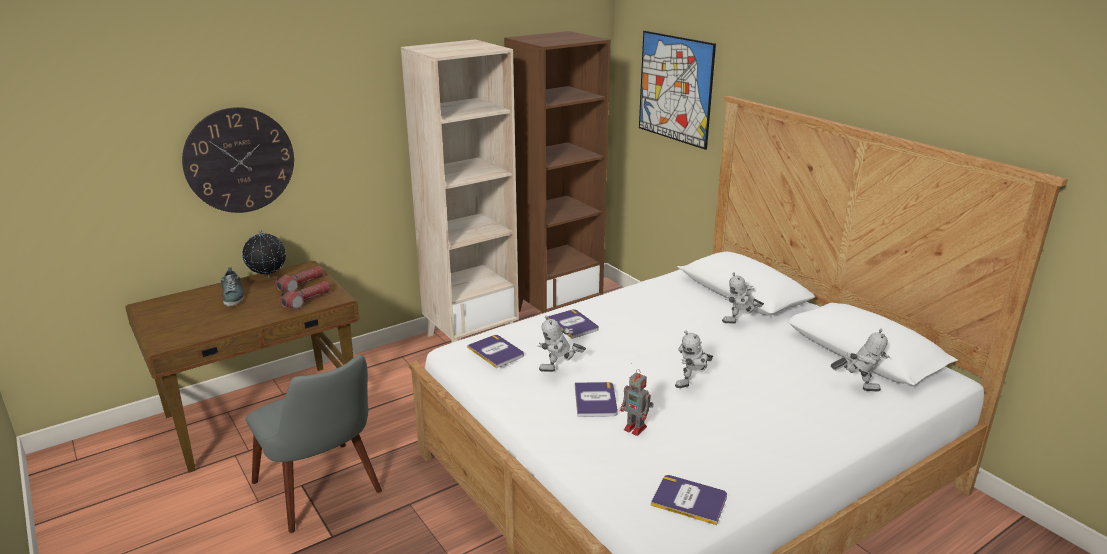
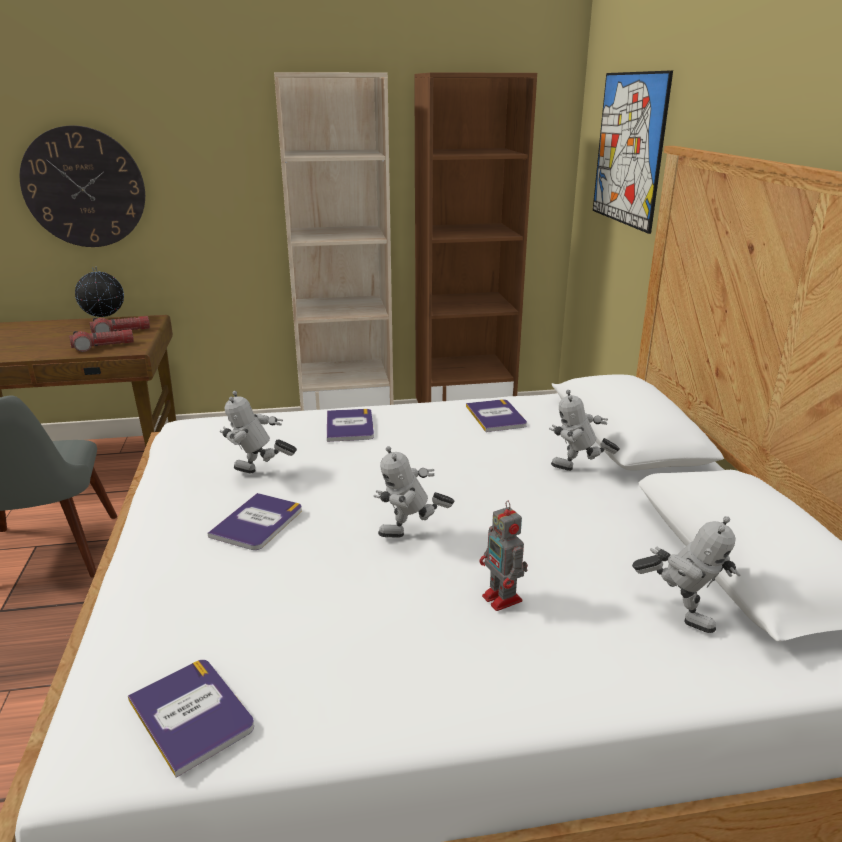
camera: 25 degrees right, 0 degrees up
shoe [221,267,244,306] -> none
book [467,335,524,368] -> book moved to [466,399,527,432]
toy robot [620,369,654,436] -> toy robot moved to [480,501,528,611]

